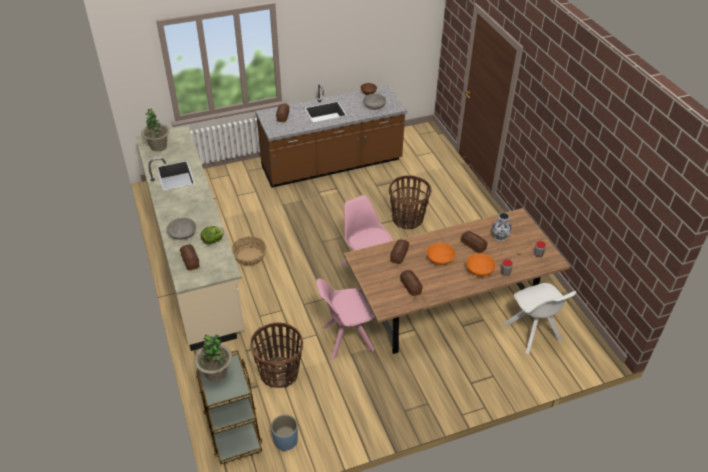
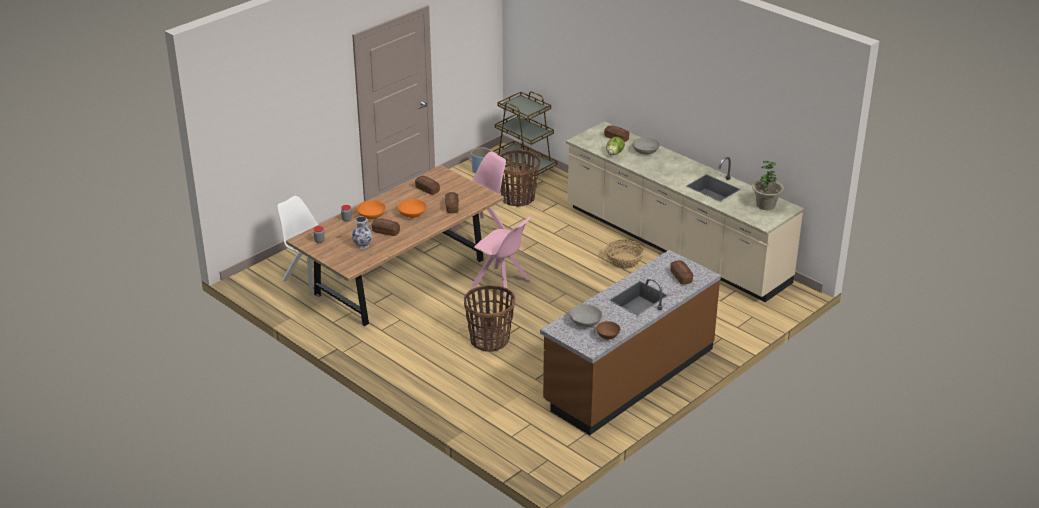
camera: 155 degrees right, 10 degrees down
potted plant [194,335,232,382] -> none

